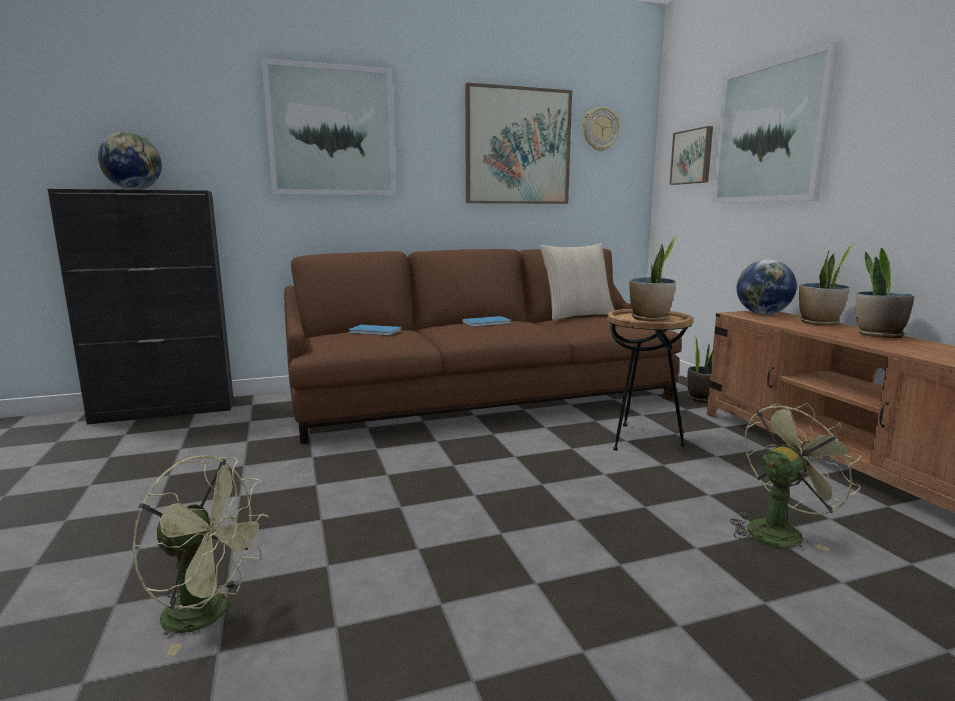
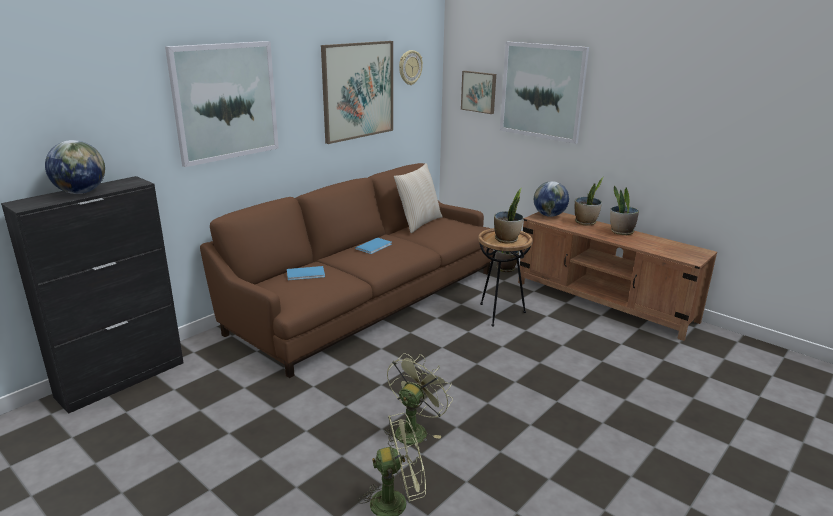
camera: 30 degrees left, 10 degrees up
green fan [730,402,862,552] -> green fan moved to [384,353,453,446]

